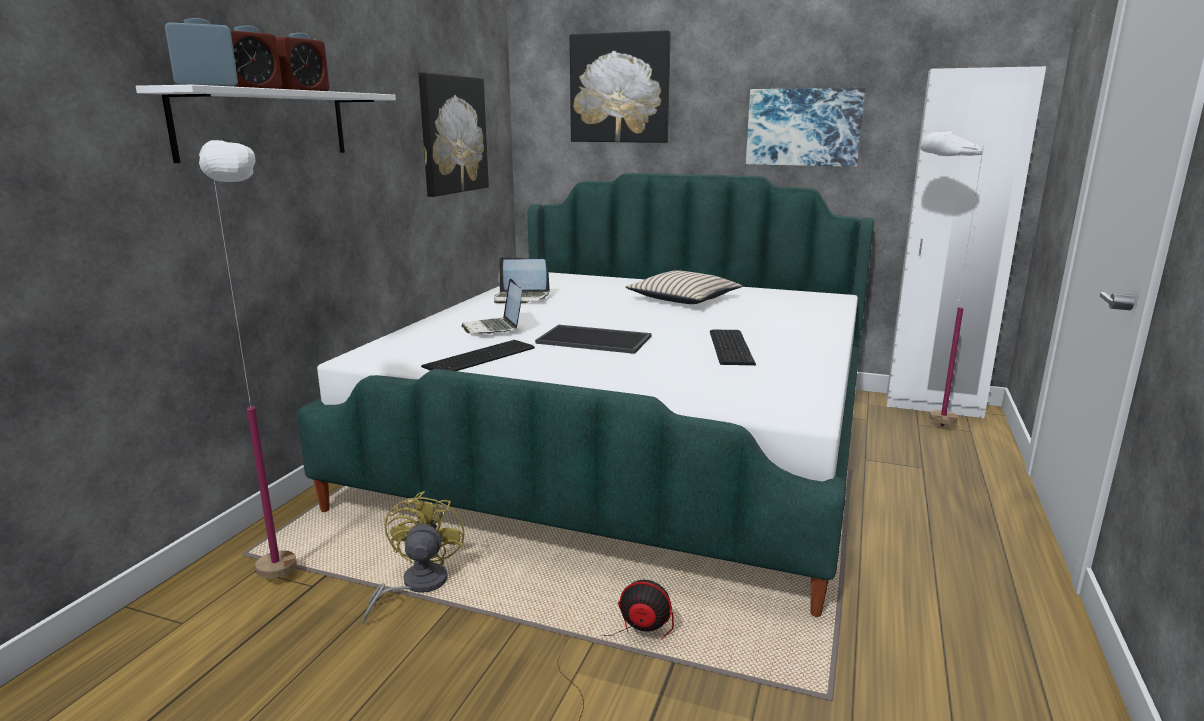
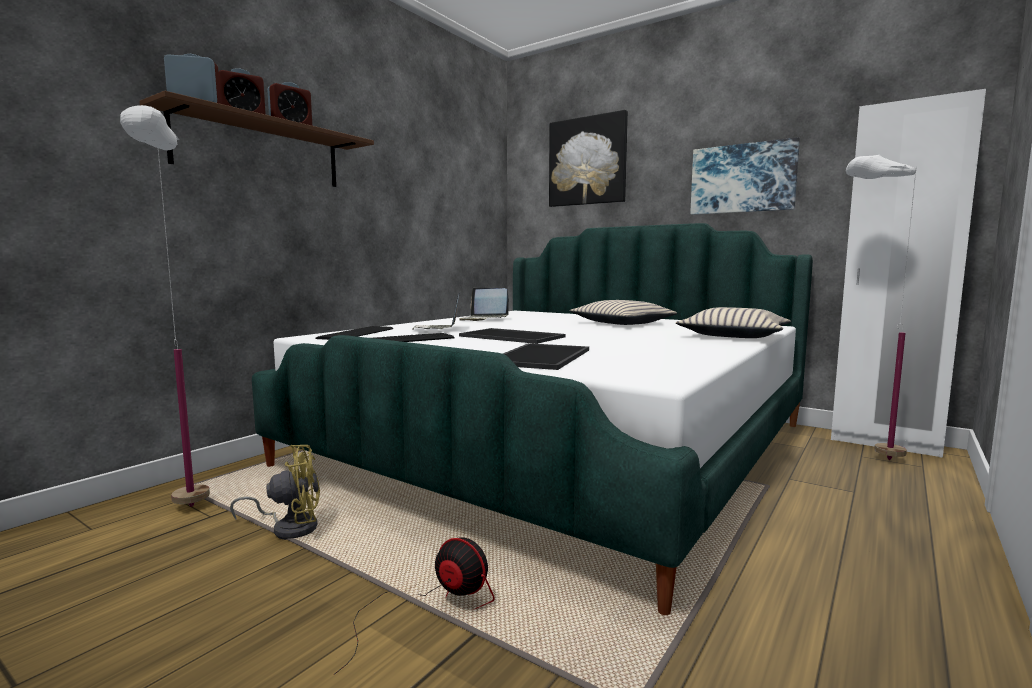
camera: 15 degrees right, 10 degrees down
white shelf [136,85,396,163] -> brown shelf [139,91,374,187]
yellow fan [363,491,464,625] -> yellow fan turned 60 degrees clockwise [230,445,320,540]
picture [418,72,489,197] -> none
keyboard [710,330,756,365] -> keyboard moved to [316,326,393,340]
none -> tray [503,343,589,370]
none -> beige pillow [676,307,791,338]

